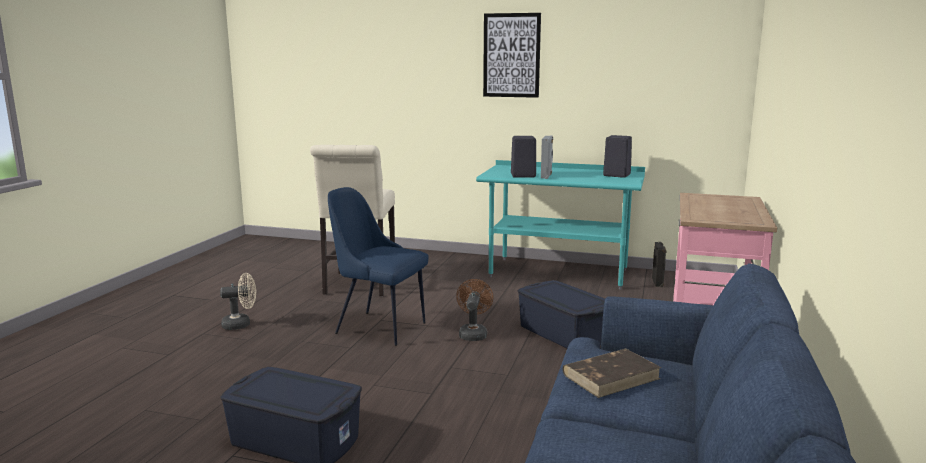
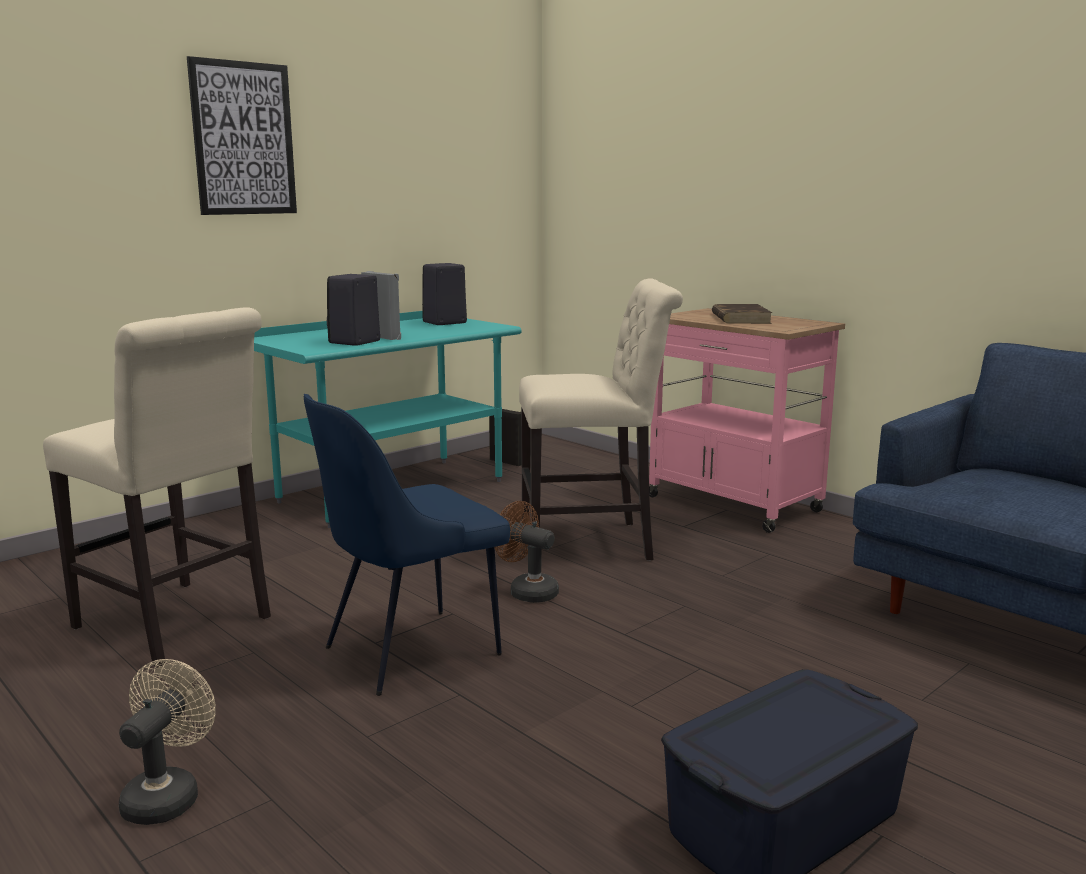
camera: 60 degrees left, 0 degrees up
blue storage box [518,280,605,348] -> beige stool [519,278,683,561]
brown book [563,349,661,398] -> brown book moved to [712,304,772,324]

